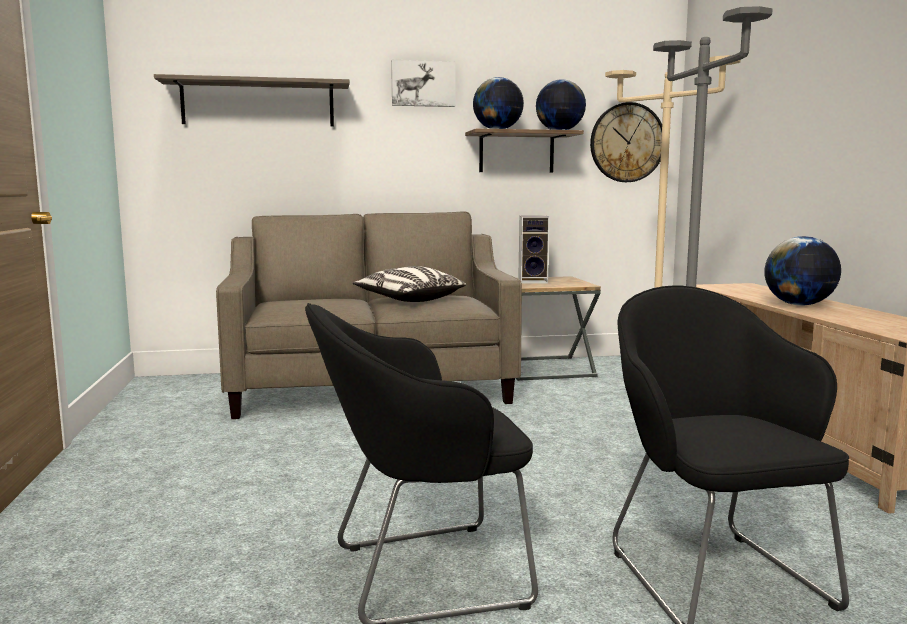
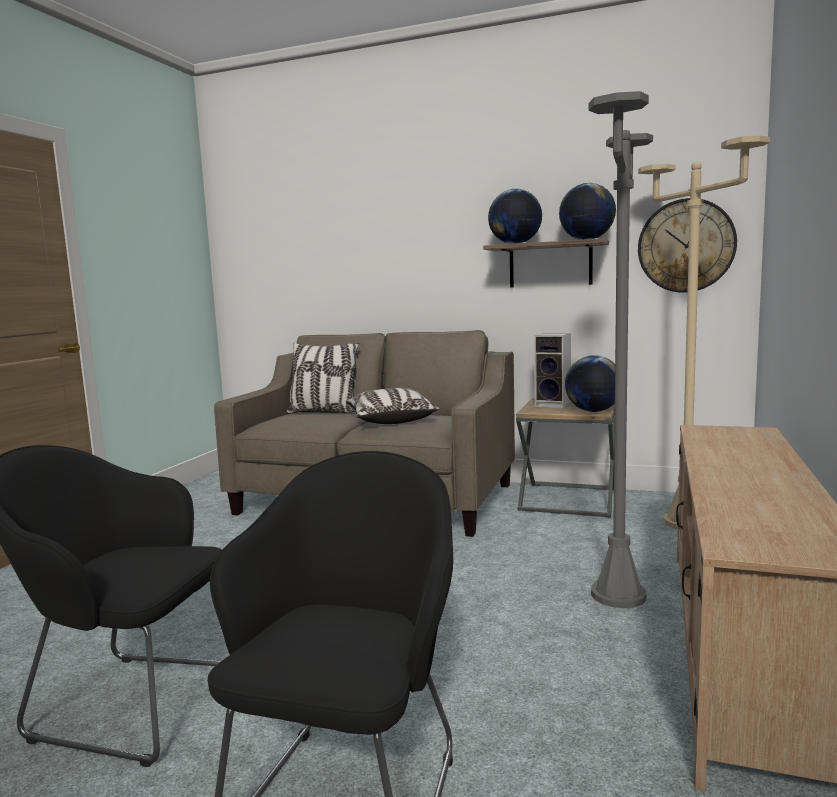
camera: 30 degrees right, 0 degrees up
shelf [154,74,350,126] -> none
picture [391,60,455,107] -> none
globe [764,236,841,306] -> globe moved to [565,355,615,412]
none -> pillow [286,343,359,414]

